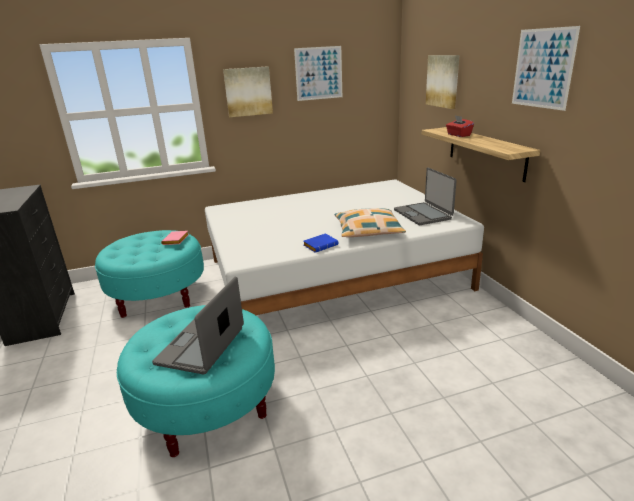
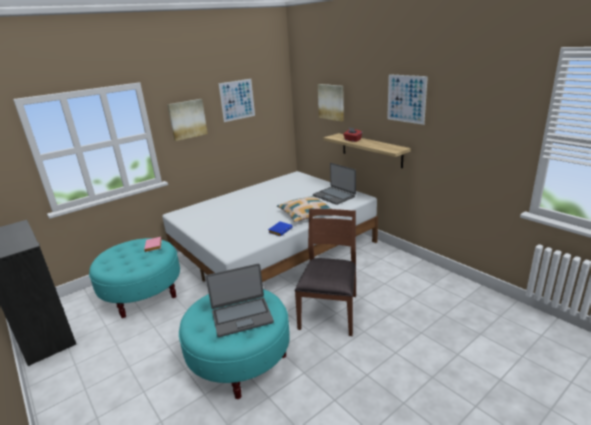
camera: 20 degrees left, 0 degrees up
laptop [152,276,244,374] -> laptop turned 105 degrees counterclockwise [206,264,274,337]
none -> brown chair [295,209,356,336]

